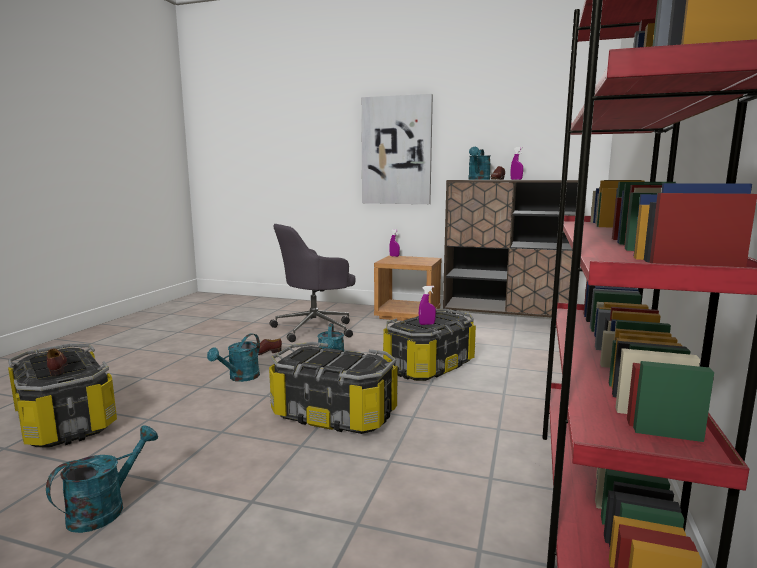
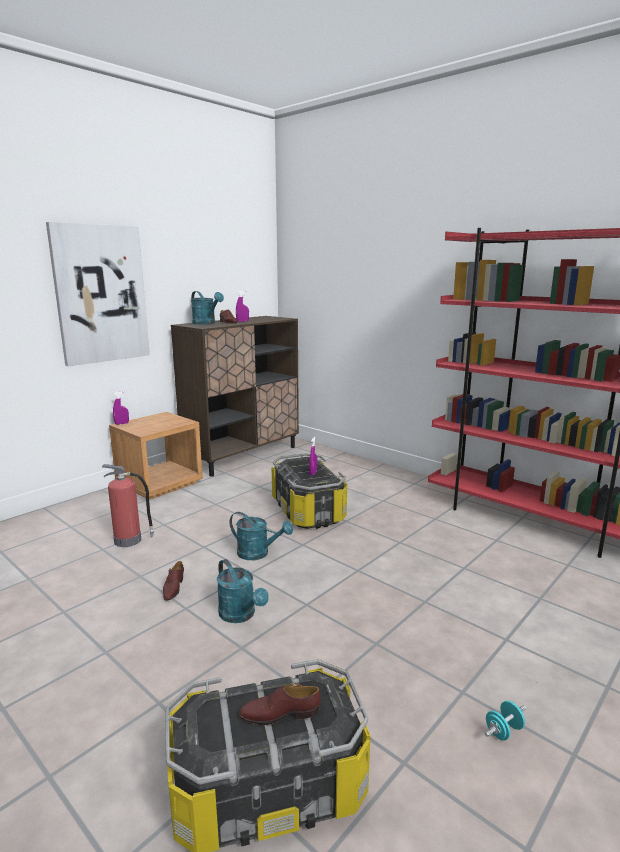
camera: 65 degrees left, 5 degrees up
turquoise watering can [46,425,158,533] -> turquoise dumbbell [484,701,526,741]
grey office chair [269,224,356,342] -> fire extinguisher [102,464,155,547]
storage box [269,342,398,434] -> none

